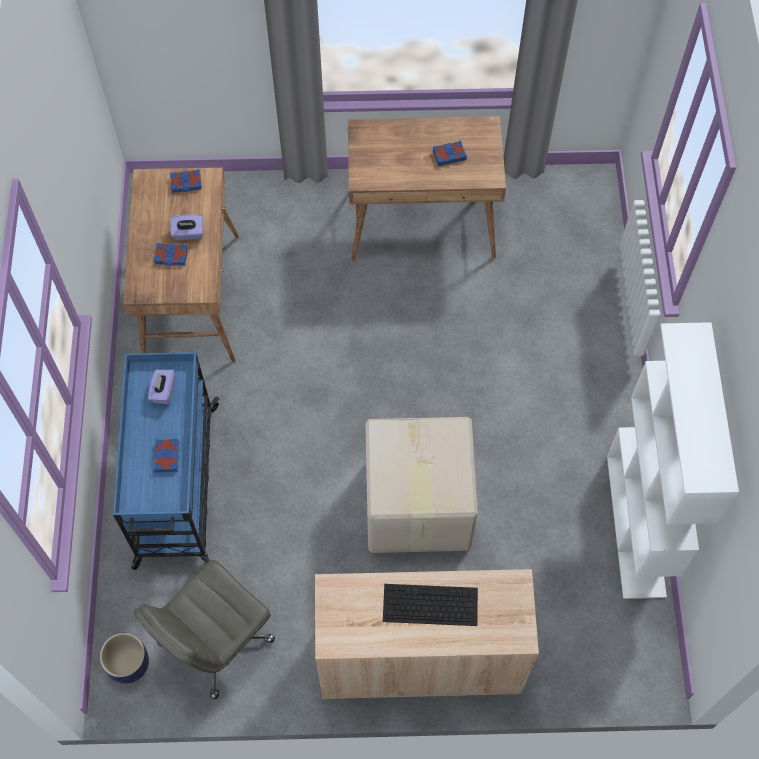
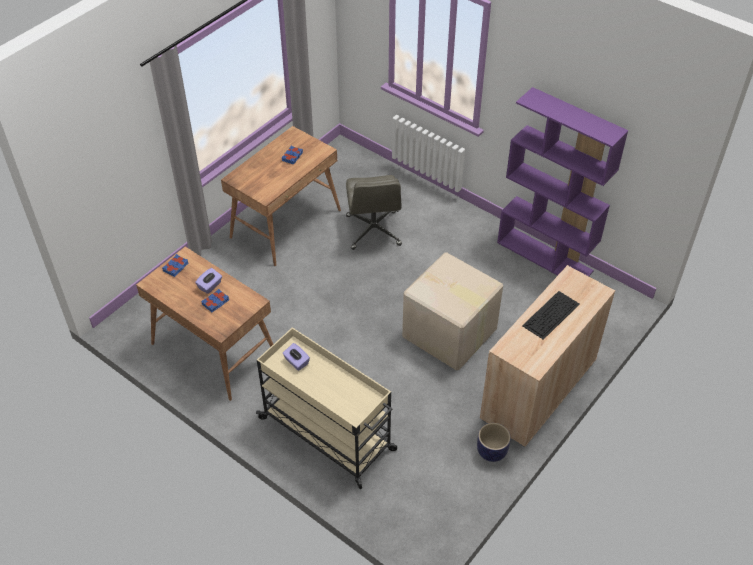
camera: 50 degrees left, 15 degrees down
planter [99,633,149,684] -> planter moved to [477,423,511,462]
blue cart [113,352,220,570] -> beige cart [256,327,397,489]
grey office chair [133,560,275,699] -> grey office chair moved to [346,175,402,250]
blue book [154,438,179,472] -> none
white bookcase [607,322,739,599] -> purple bookcase [497,87,628,276]

